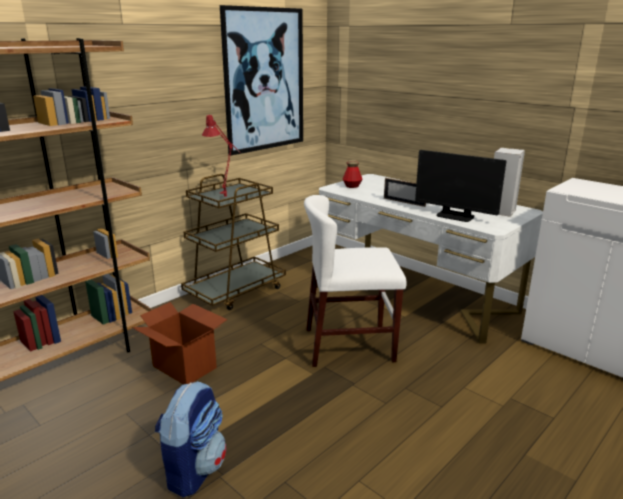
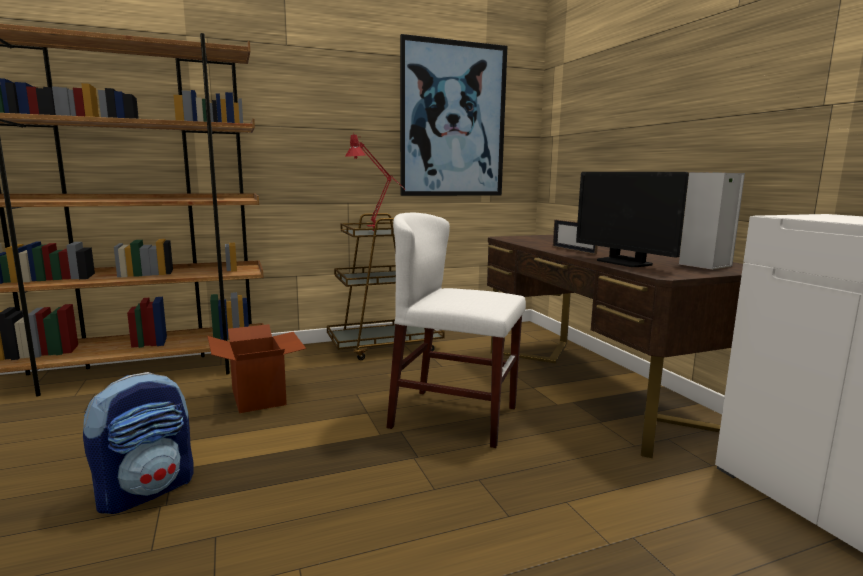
camera: 25 degrees right, 10 degrees down
white desk [319,174,543,344] -> brown desk [487,235,743,458]
bottle [343,160,363,188] -> none

